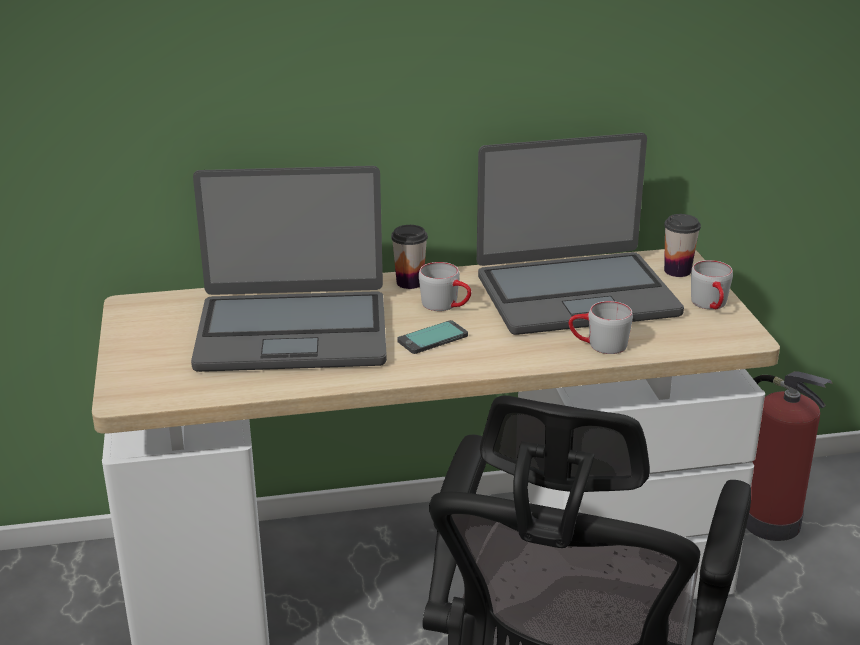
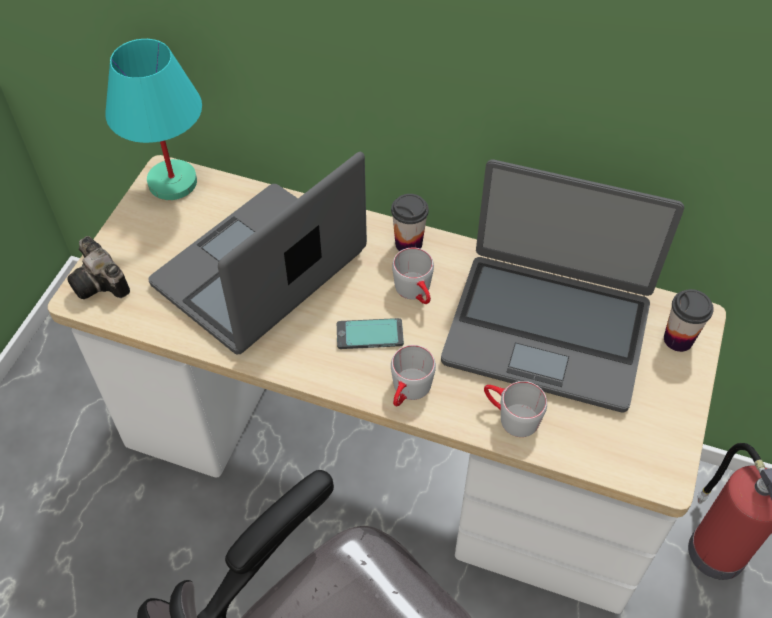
camera: 30 degrees right, 25 degrees up
laptop [191,166,387,372] -> laptop turned 105 degrees clockwise [148,152,367,354]
grey mug [691,260,733,310] -> grey mug moved to [391,345,436,406]
none -> camera [67,236,130,299]
none -> turquoise table lamp [105,39,202,200]

